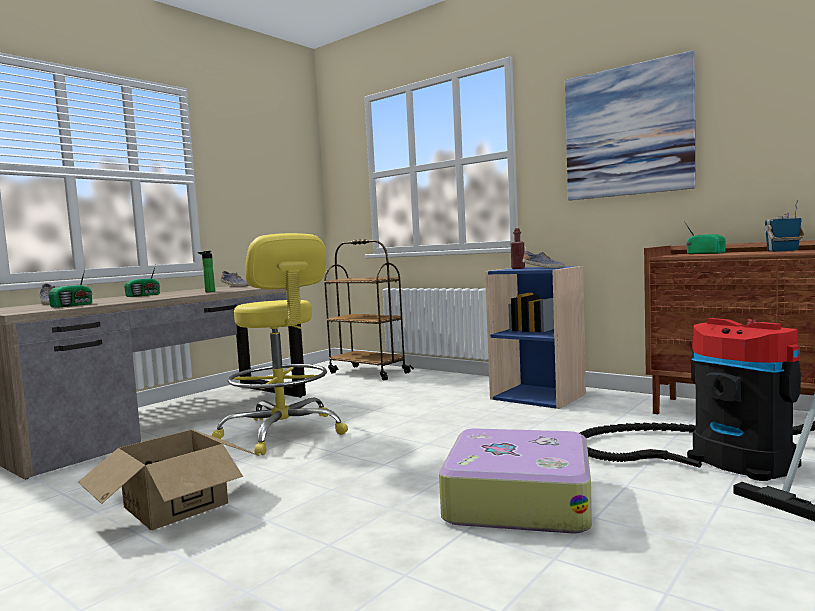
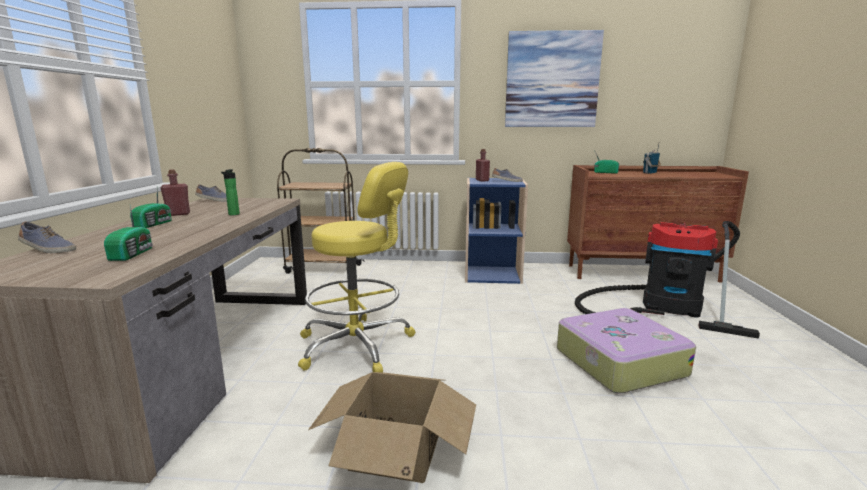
camera: 35 degrees left, 10 degrees up
none -> red bottle [160,169,190,216]

